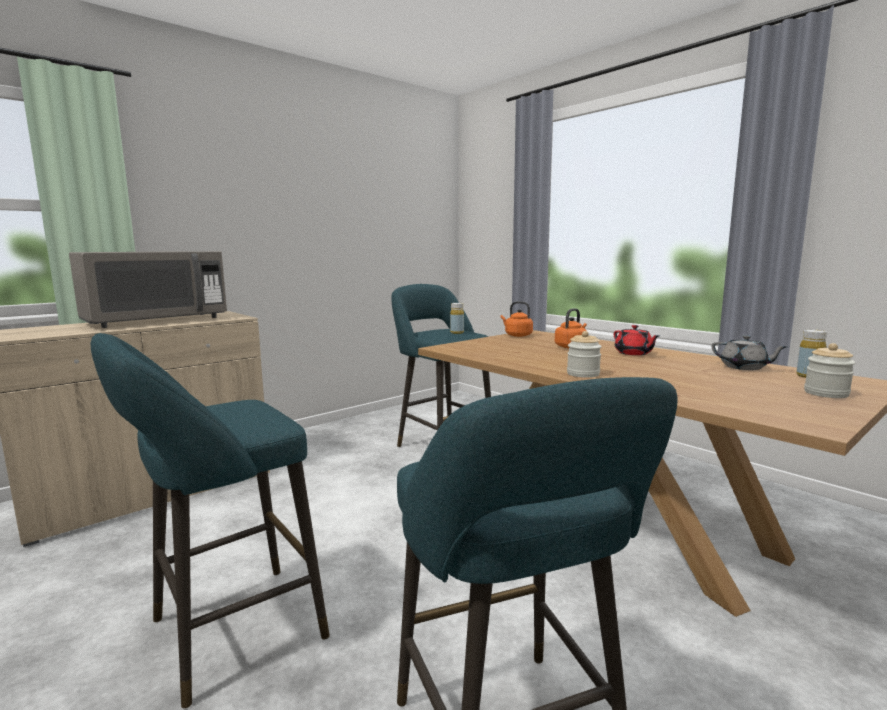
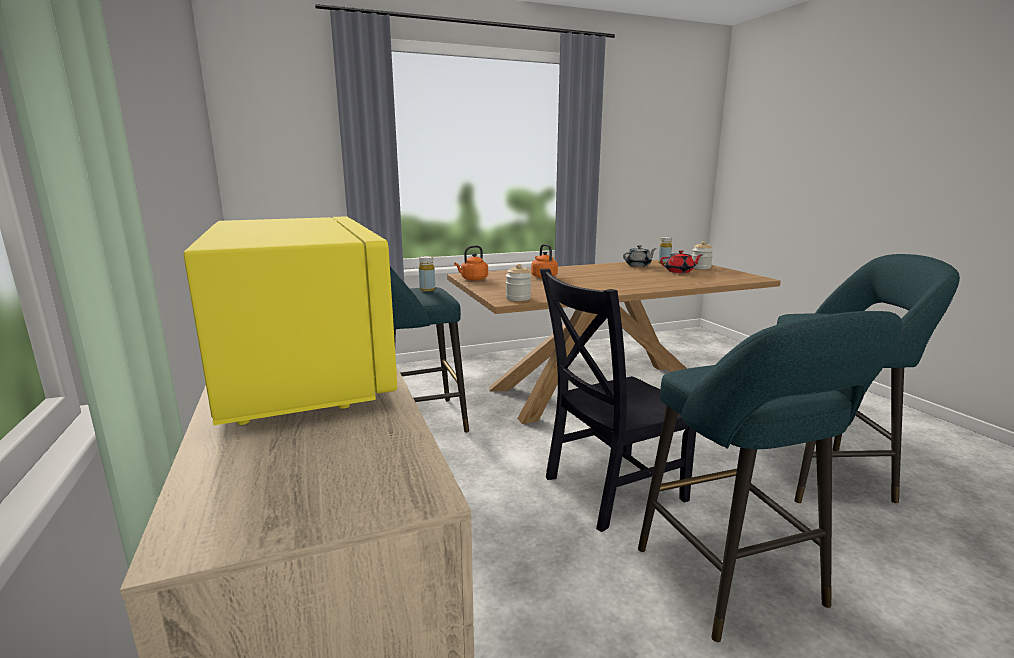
camera: 70 degrees left, 5 degrees up
grey microwave [69,251,227,328] -> yellow microwave [183,216,397,425]
jar [567,331,602,378] -> jar moved to [506,264,532,301]
red teapot [614,325,660,355] -> red teapot moved to [660,250,702,273]
none -> black chair [540,269,696,532]

